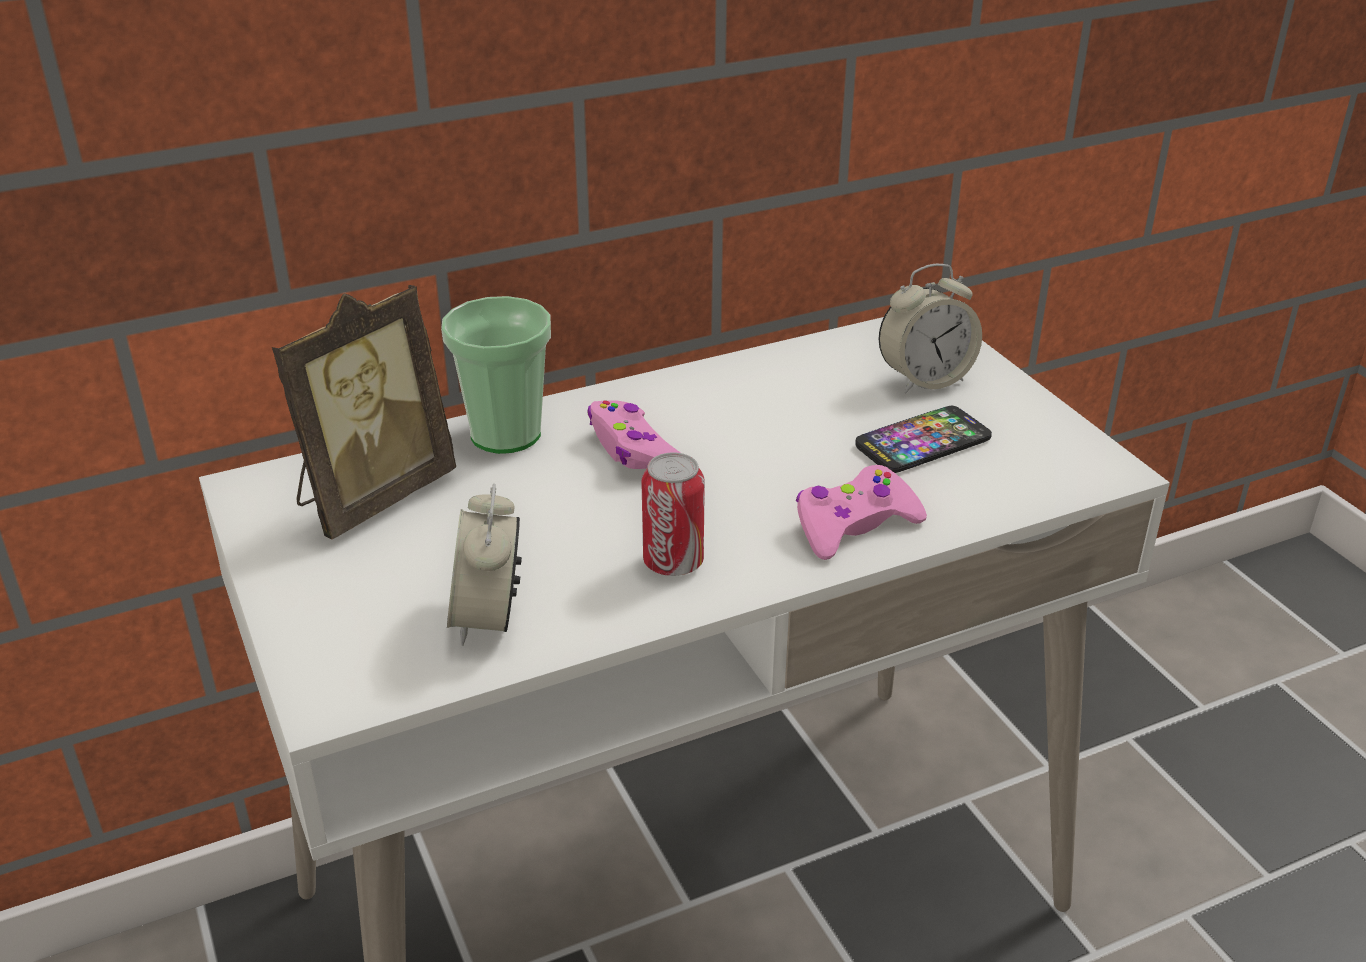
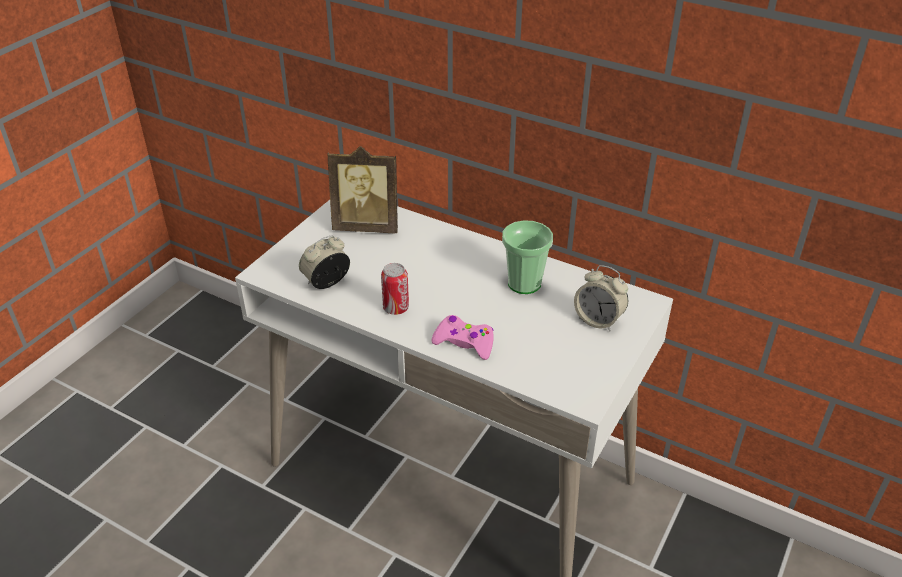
camera: 55 degrees right, 5 degrees up
cup [441,296,551,454] -> cup moved to [502,220,553,294]
pink game controller [587,401,680,469] -> none
phone [855,406,992,473] -> none

